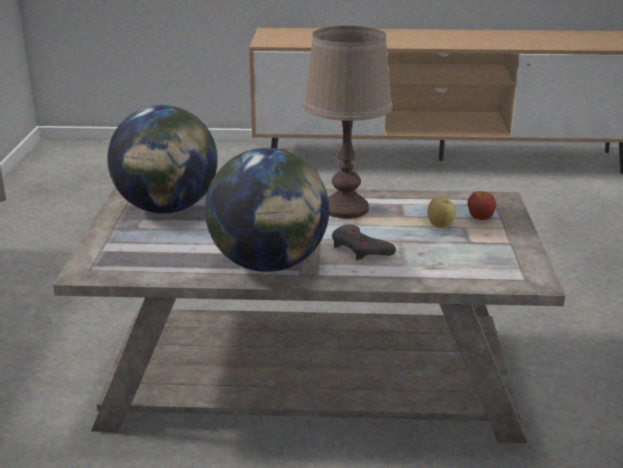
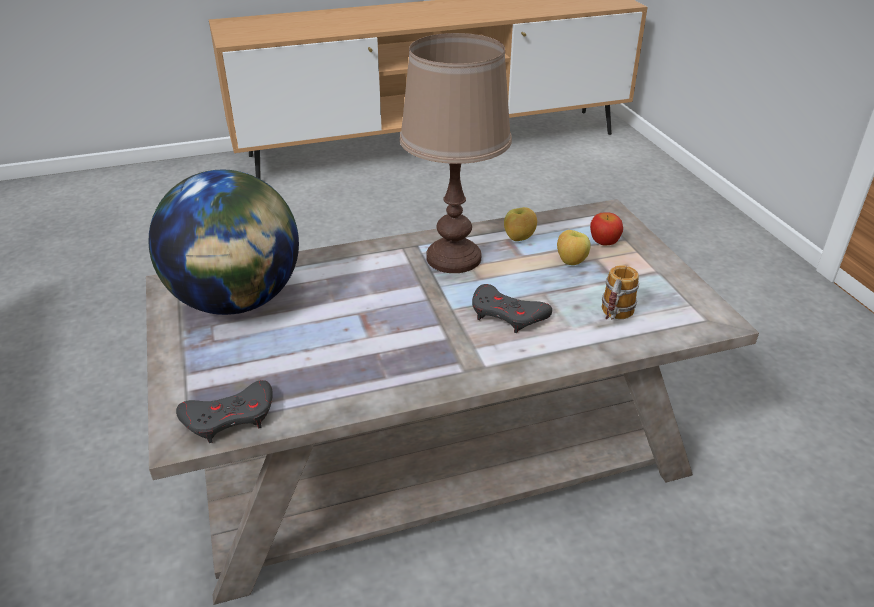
camera: 20 degrees left, 10 degrees up
globe [205,148,329,272] -> none
none -> grey game controller [176,380,273,443]
none -> apple [504,207,537,241]
none -> mug [602,265,639,319]

